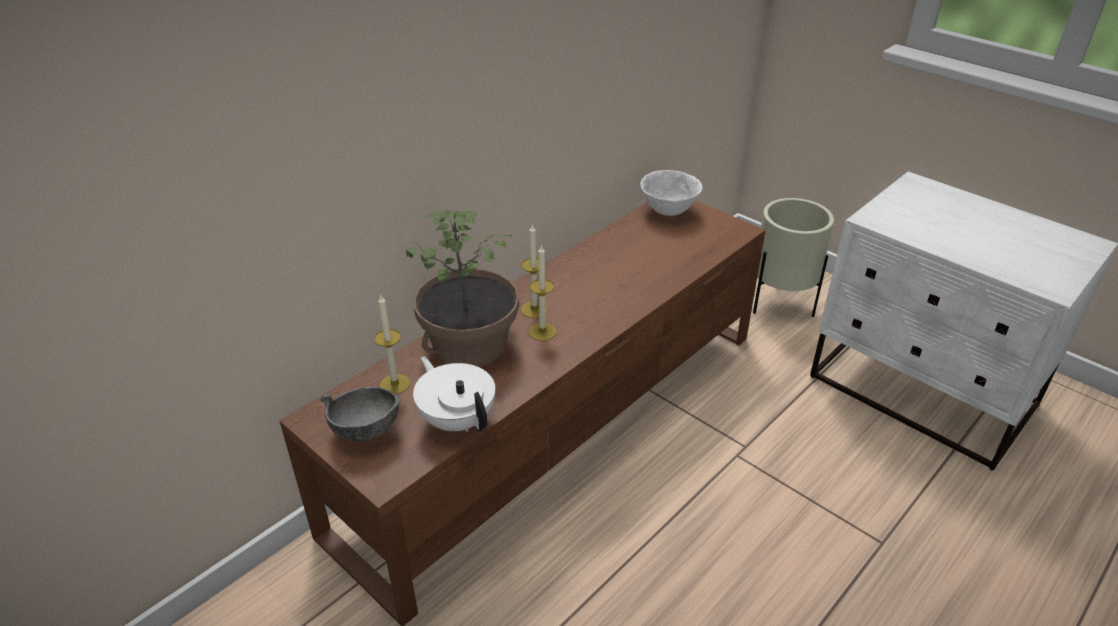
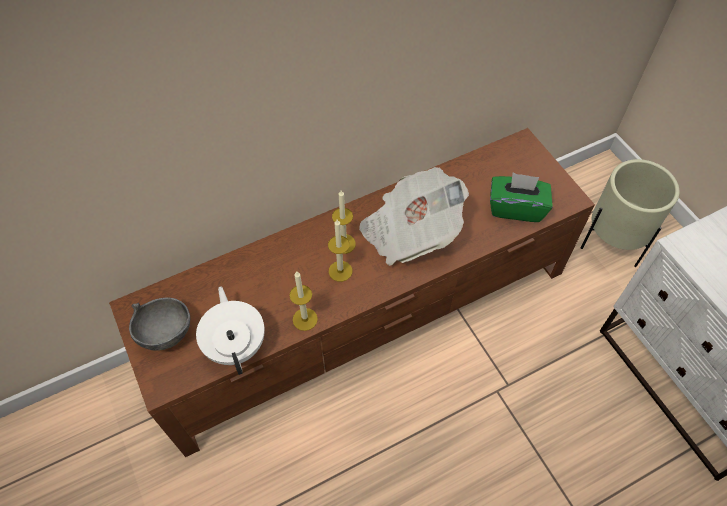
camera: 20 degrees right, 20 degrees up
candle [374,294,410,394] -> candle moved to [289,272,318,331]
potted plant [406,210,519,367] -> none
white bowl [640,170,702,216] -> none
none -> newspaper [359,167,469,266]
none -> green tissue box [490,173,553,222]

